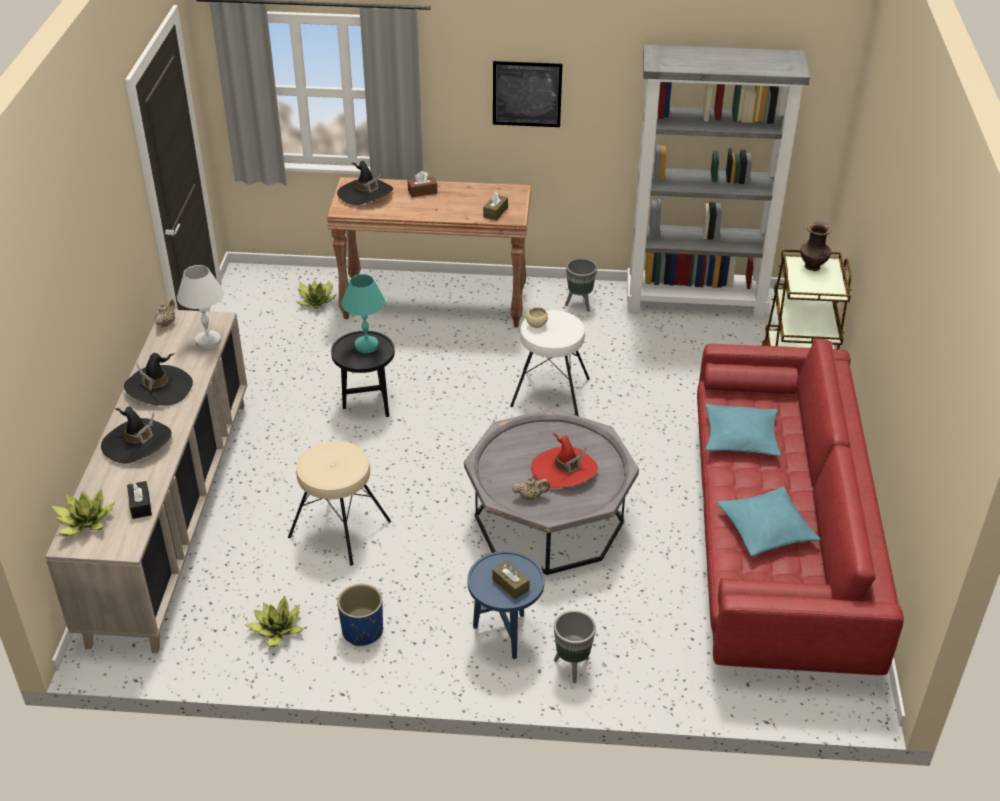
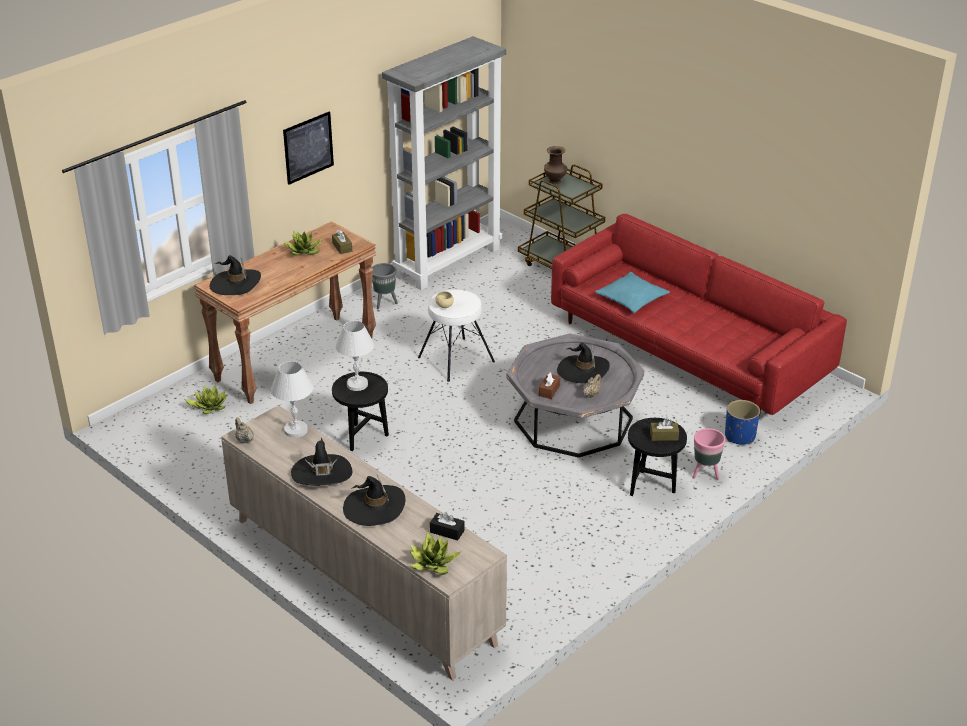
camera: 50 degrees left, 5 degrees down
potted plant [245,596,304,647] -> potted plant moved to [284,230,322,255]
beige stool [288,441,391,566] -> none
blue planter [337,584,383,646] -> blue planter moved to [725,400,760,445]
turquoise table lamp [341,274,385,353] -> white table lamp [336,321,374,391]
brown tissue box [408,171,437,197] -> brown tissue box moved to [539,372,560,399]
blue side table [468,551,544,659] -> black side table [628,418,687,496]
red hat [531,433,598,488] -> black hat [557,342,610,384]
grey planter [554,611,596,683] -> pink planter [692,428,726,480]
turquoise pillow [717,487,820,556] -> none

